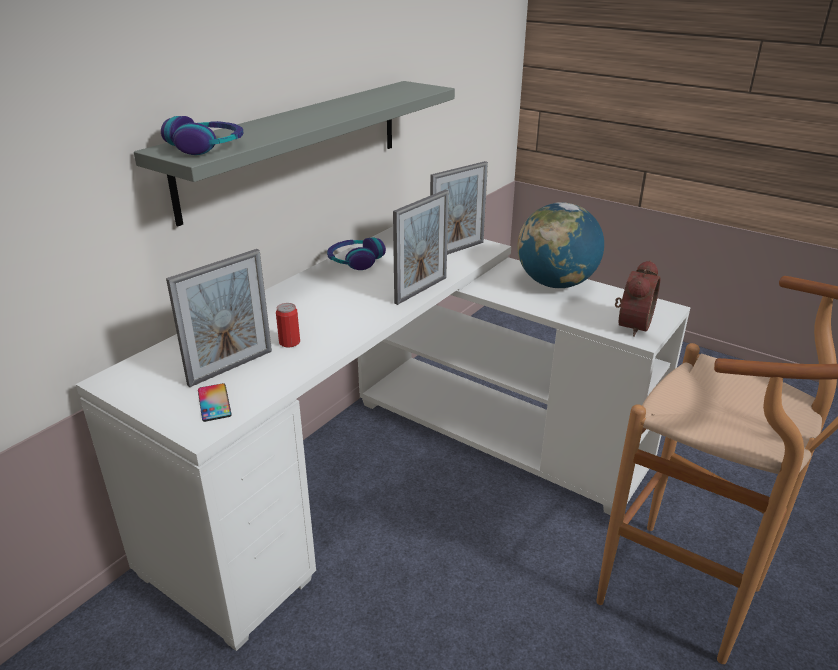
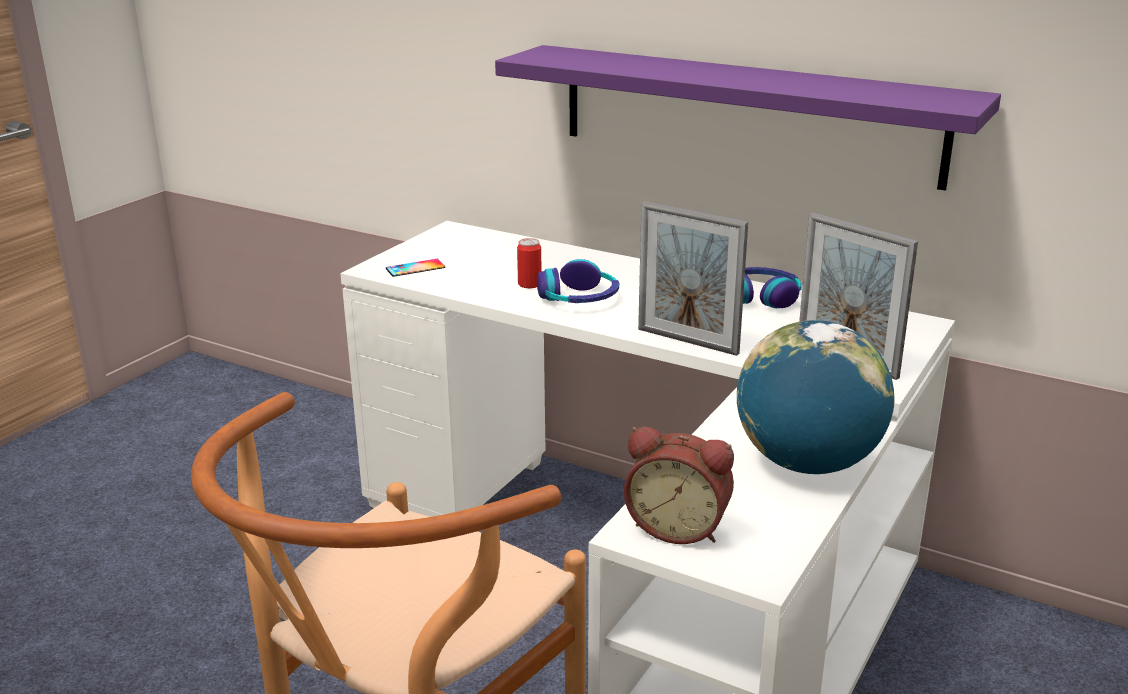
camera: 85 degrees right, 5 degrees down
grey shelf [134,81,455,226] -> purple shelf [495,45,1001,191]
headphones [161,116,244,155] -> headphones moved to [537,259,619,303]
picture frame [166,249,272,387] -> none

